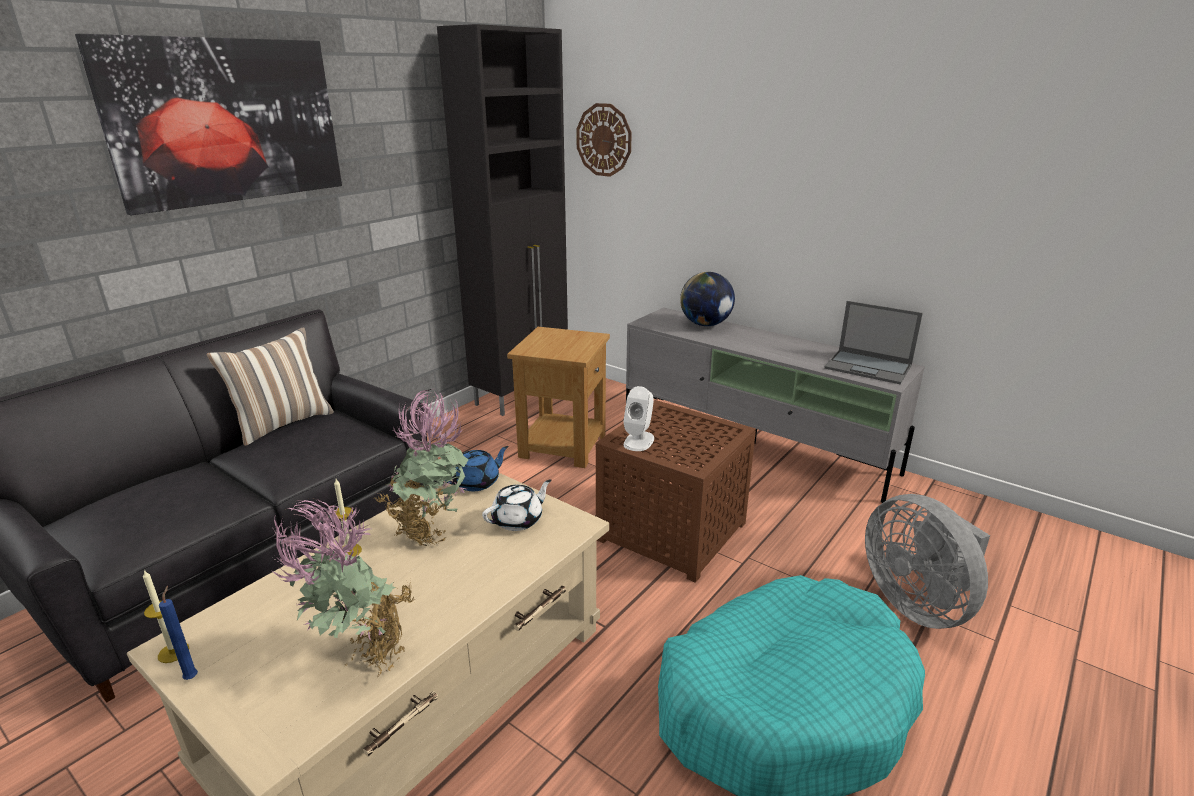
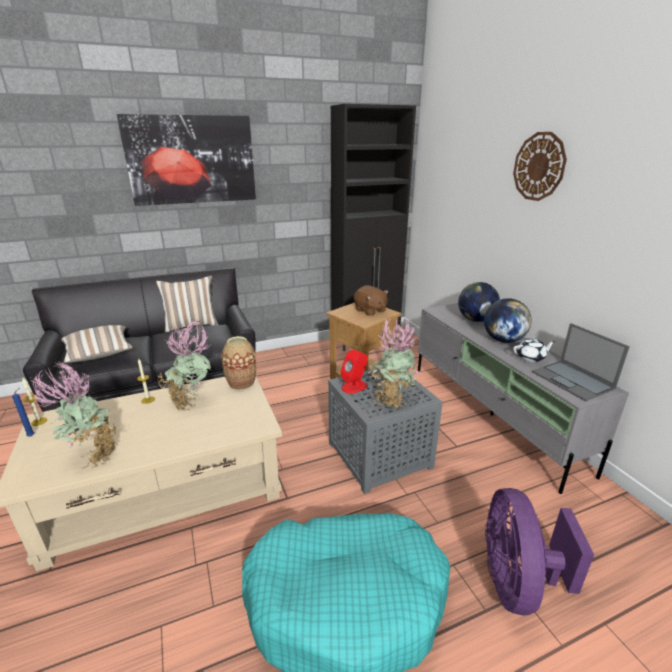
camera: 30 degrees right, 0 degrees up
blue teapot [446,446,509,491] -> vase [221,336,256,390]
white teapot [482,479,552,531] -> white teapot moved to [513,338,555,362]
wall clock [576,103,632,177] -> wall clock moved to [513,132,567,201]
brown side table [596,400,756,583] -> grey side table [328,367,442,494]
white speaker [623,386,654,451] -> red speaker [341,350,368,394]
grey fan [865,494,990,629] -> purple fan [485,488,594,616]
none -> pillow [61,325,133,363]
none -> brown plush toy [354,285,388,316]
none -> potted plant [368,318,418,409]
none -> globe [484,298,532,343]

